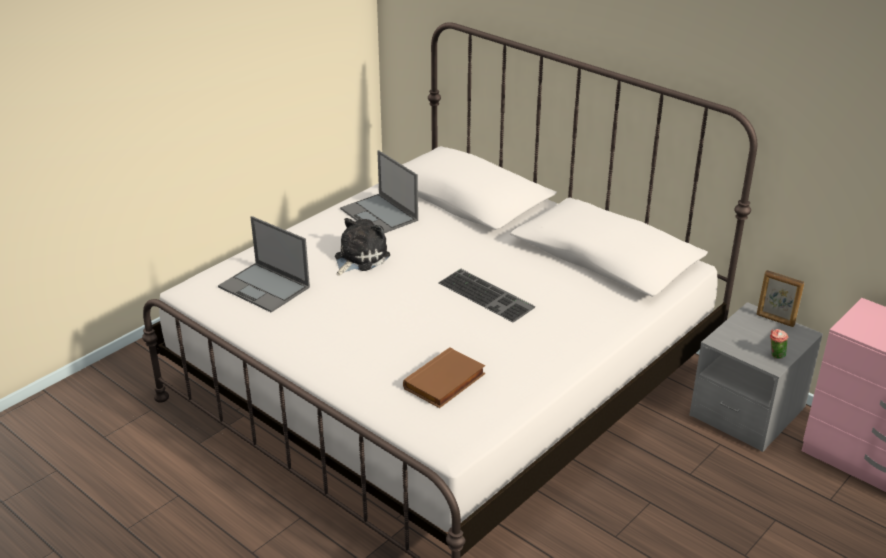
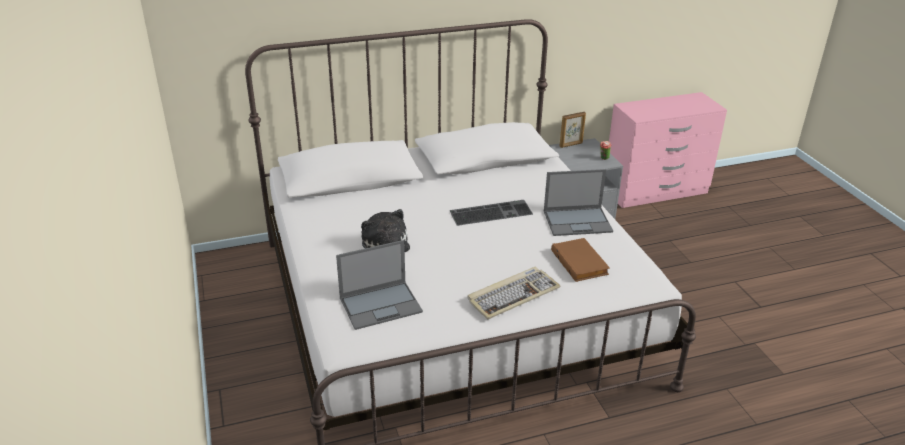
camera: 60 degrees left, 0 degrees up
laptop [340,150,418,233] -> laptop moved to [544,169,613,236]
none -> keyboard [467,267,561,320]

